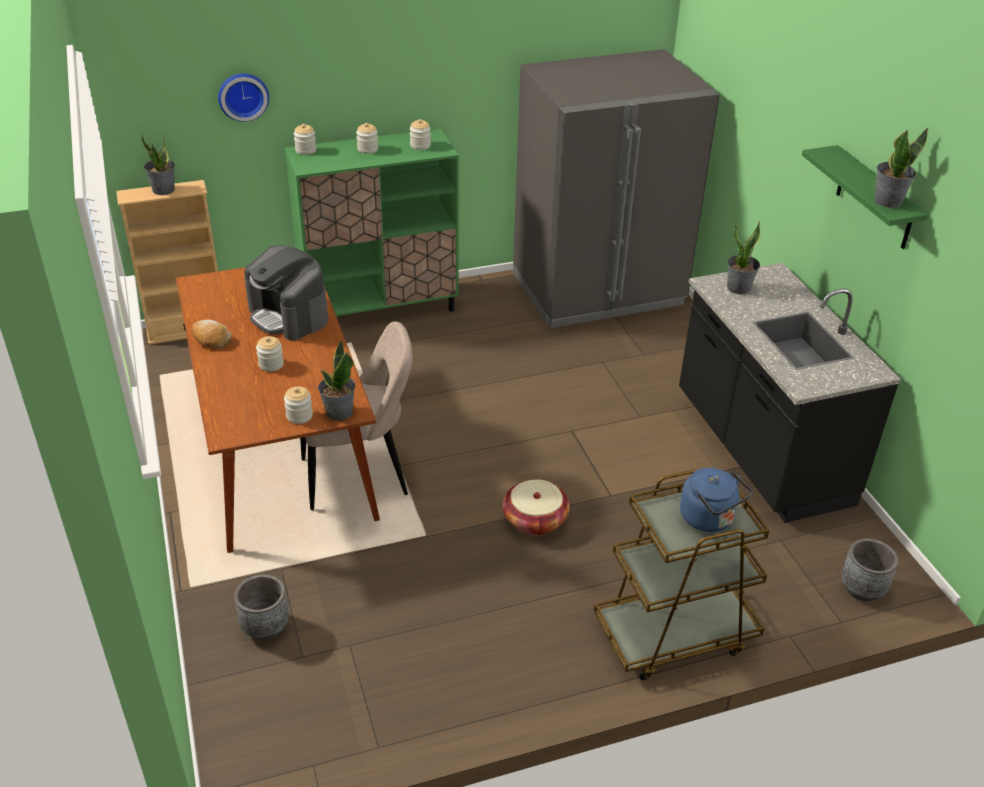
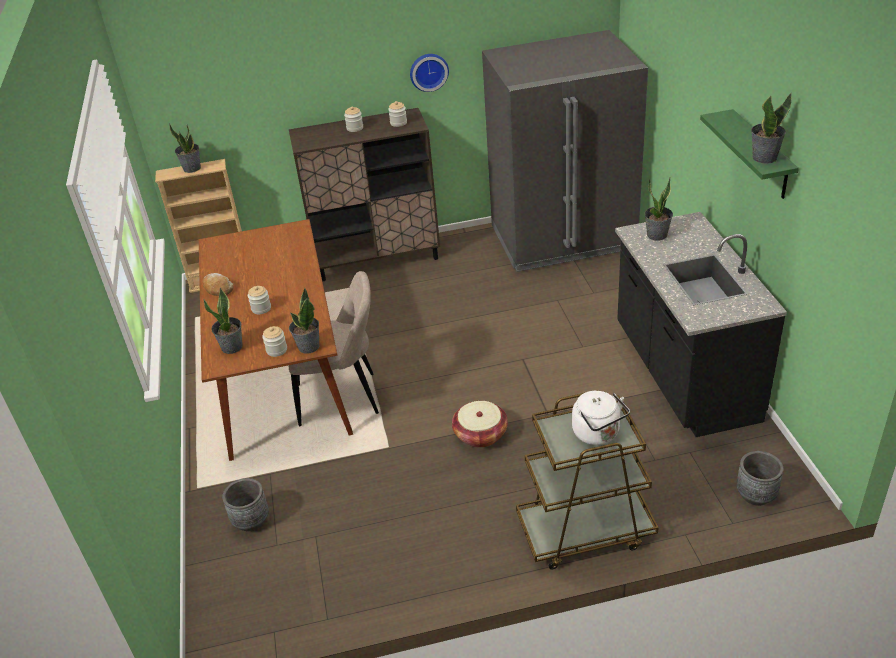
camera: 10 degrees right, 0 degrees up
wall clock [218,73,269,122] -> wall clock moved to [410,54,449,92]
coffee machine [244,245,328,340] -> none
green cabinet [285,129,459,316] -> brown cabinet [289,108,440,281]
jar [294,124,316,155] -> none
blue kettle [680,468,753,532] -> white kettle [572,391,630,445]
none -> potted plant [203,287,243,354]

